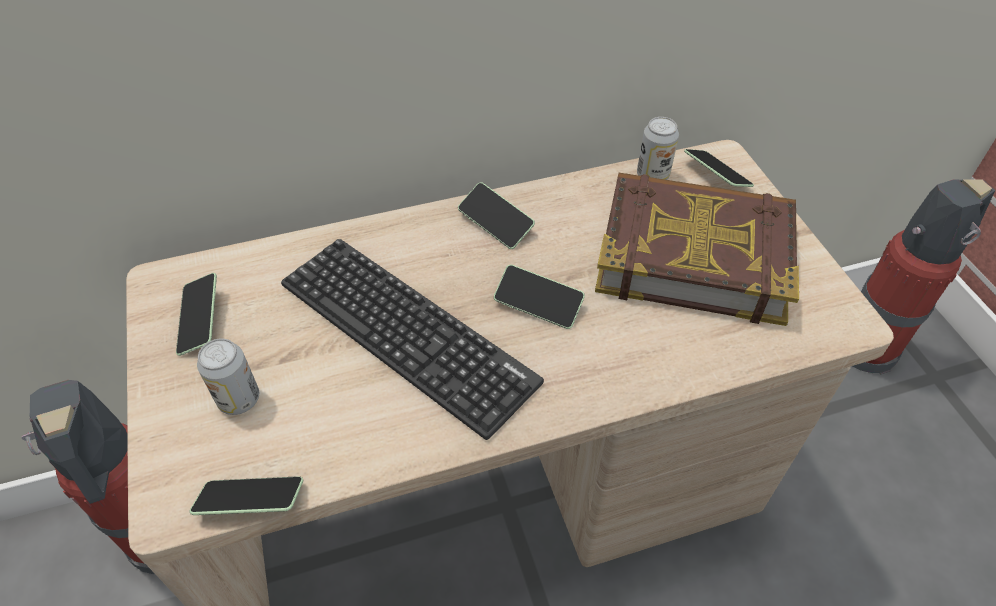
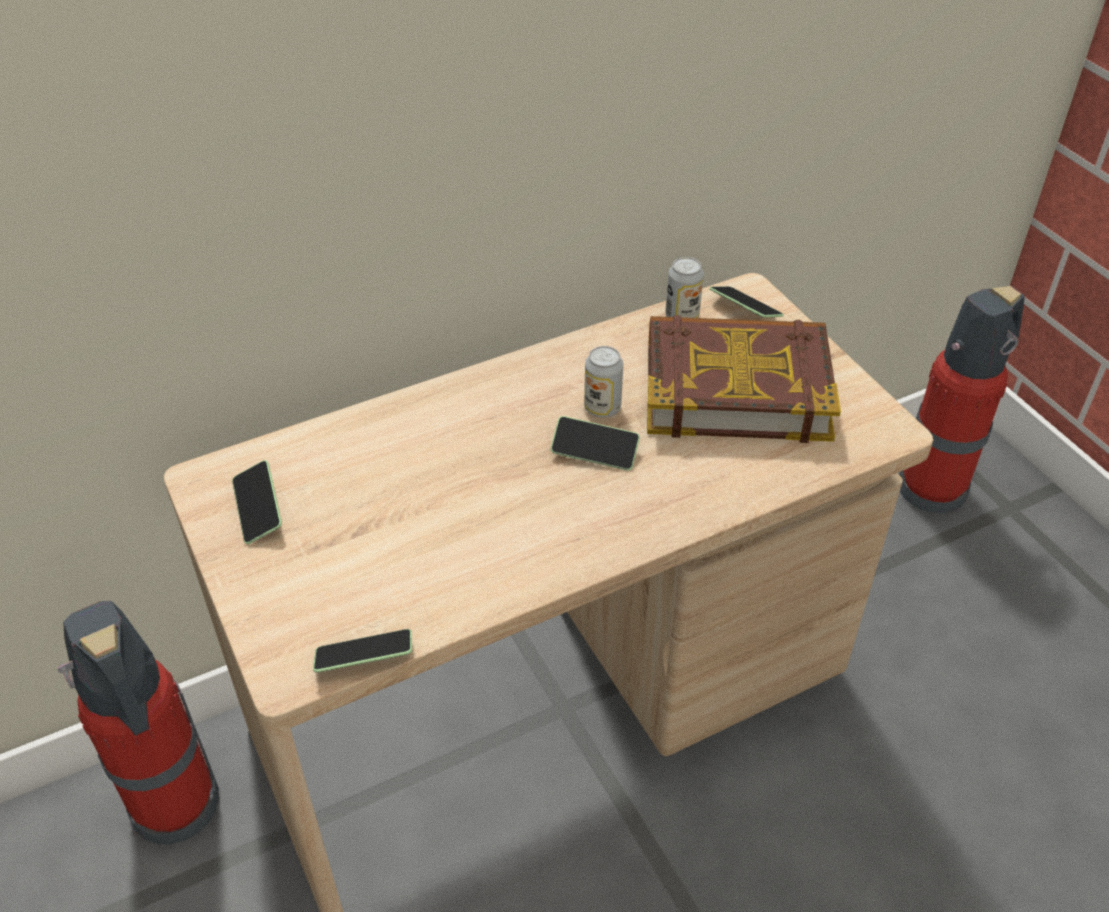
camera: 10 degrees left, 5 degrees down
can [197,338,259,415] -> can moved to [584,346,623,418]
keyboard [281,239,544,440] -> none
phone [458,182,535,249] -> none

